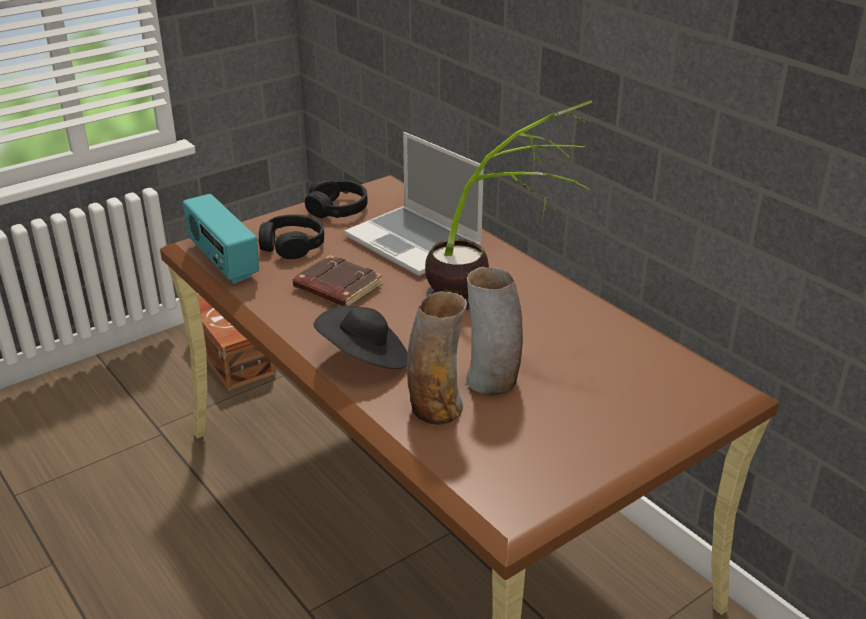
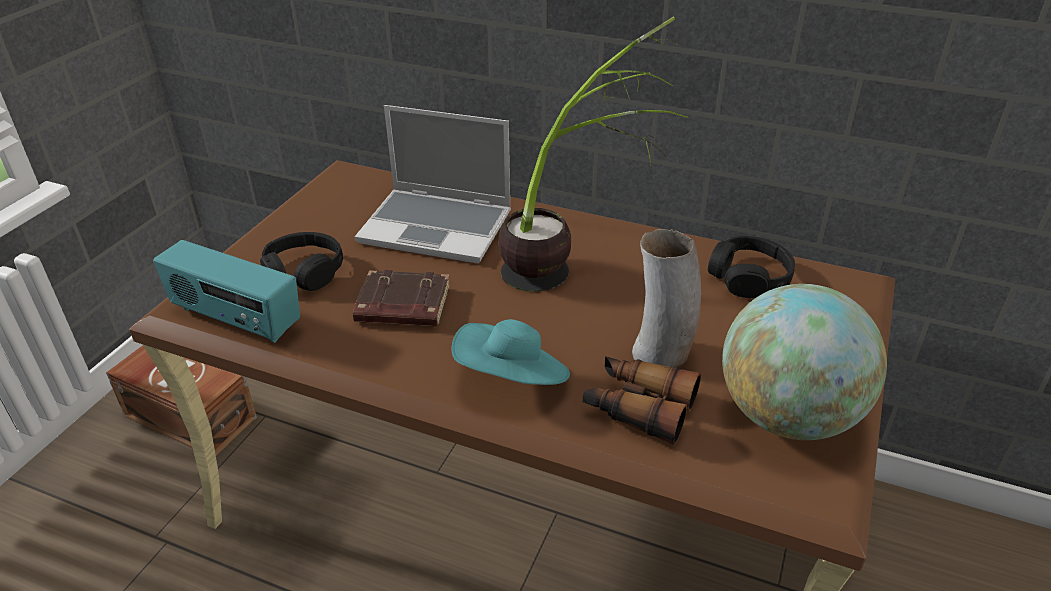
camera: 30 degrees left, 5 degrees up
black headphones [305,178,367,218] -> black headphones moved to [708,236,795,298]
black hat [313,306,408,369] -> turquoise hat [452,319,570,385]
vase [407,291,467,425] -> binoculars [583,356,701,445]
none -> globe [722,284,887,440]

